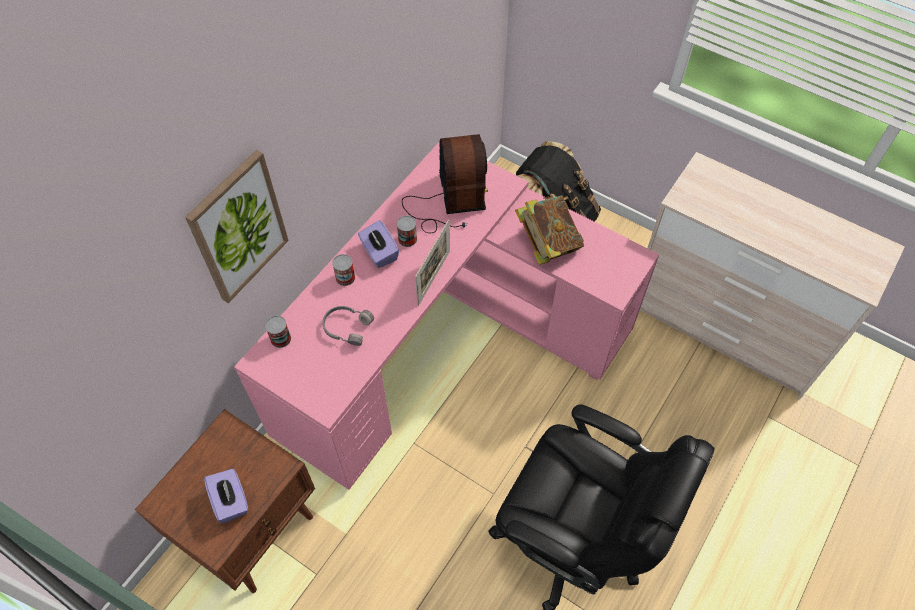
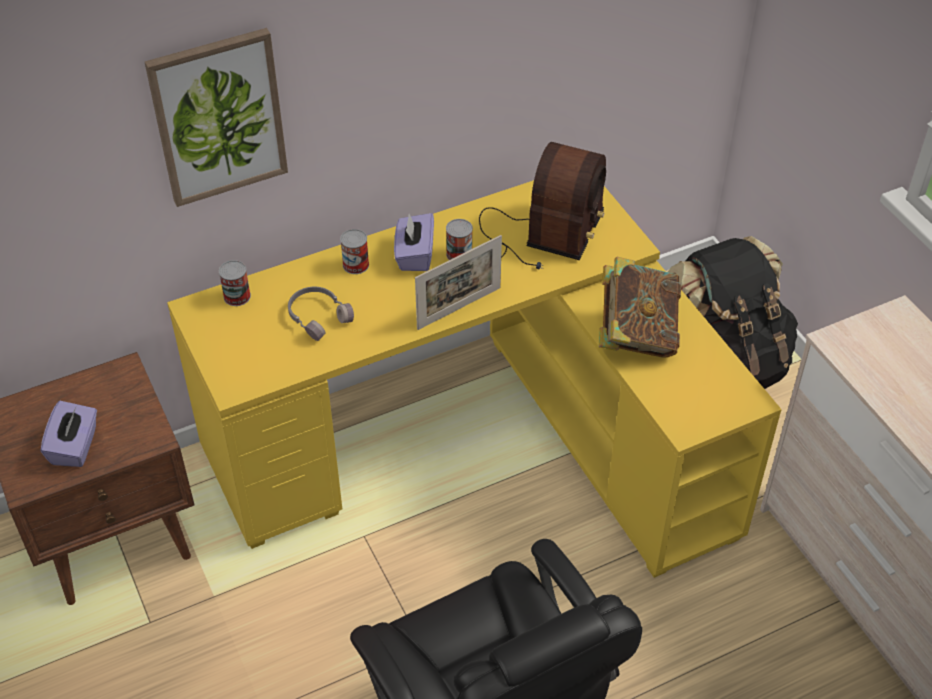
camera: 30 degrees right, 10 degrees down
pink desk [234,141,659,490] -> yellow desk [167,180,782,578]

